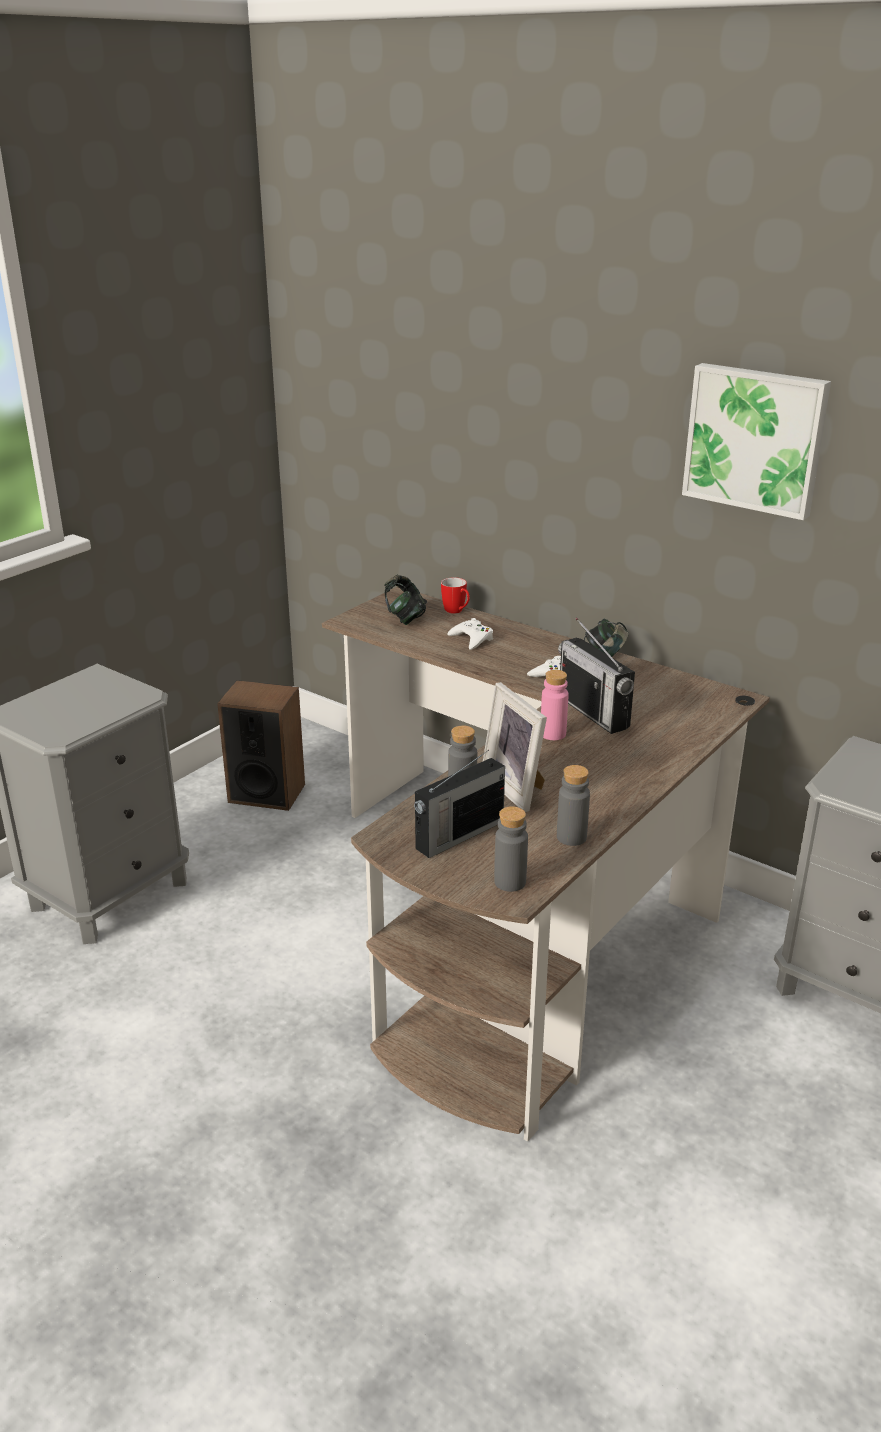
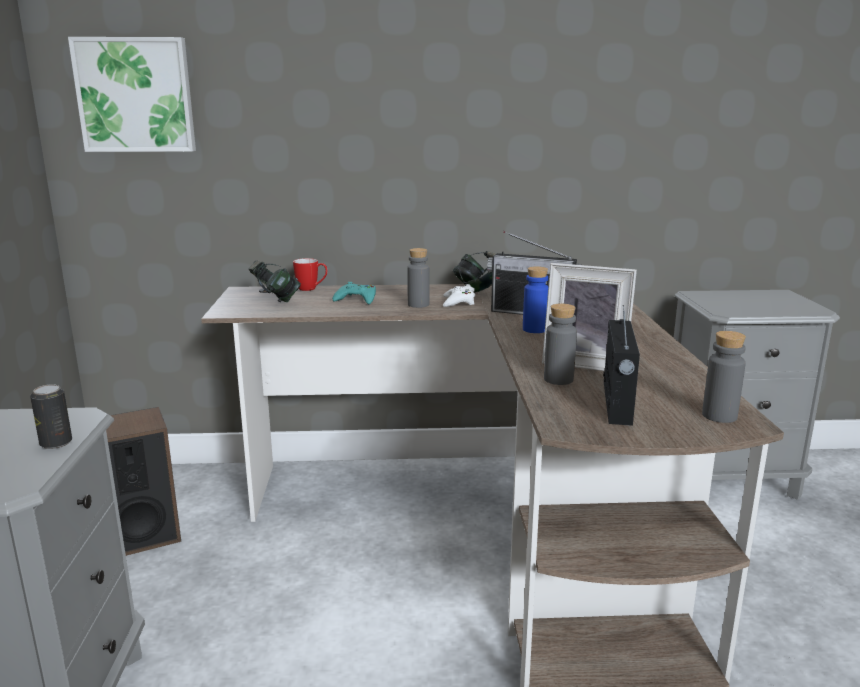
camera: 40 degrees left, 10 degrees down
white game controller [447,618,493,650] -> turquoise game controller [332,282,376,304]
pink bottle [541,670,569,740] -> blue bottle [523,266,548,333]
grey bottle [557,765,590,846] -> grey bottle moved to [407,248,430,308]
picture [682,363,831,520] -> picture moved to [68,37,196,152]
none -> can [30,384,72,449]

